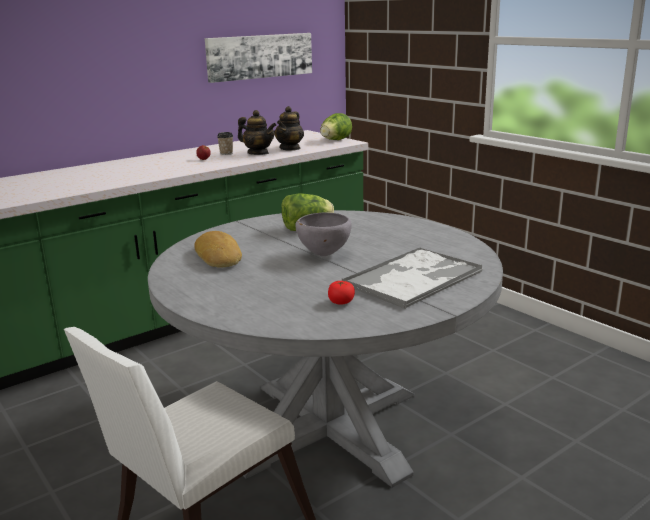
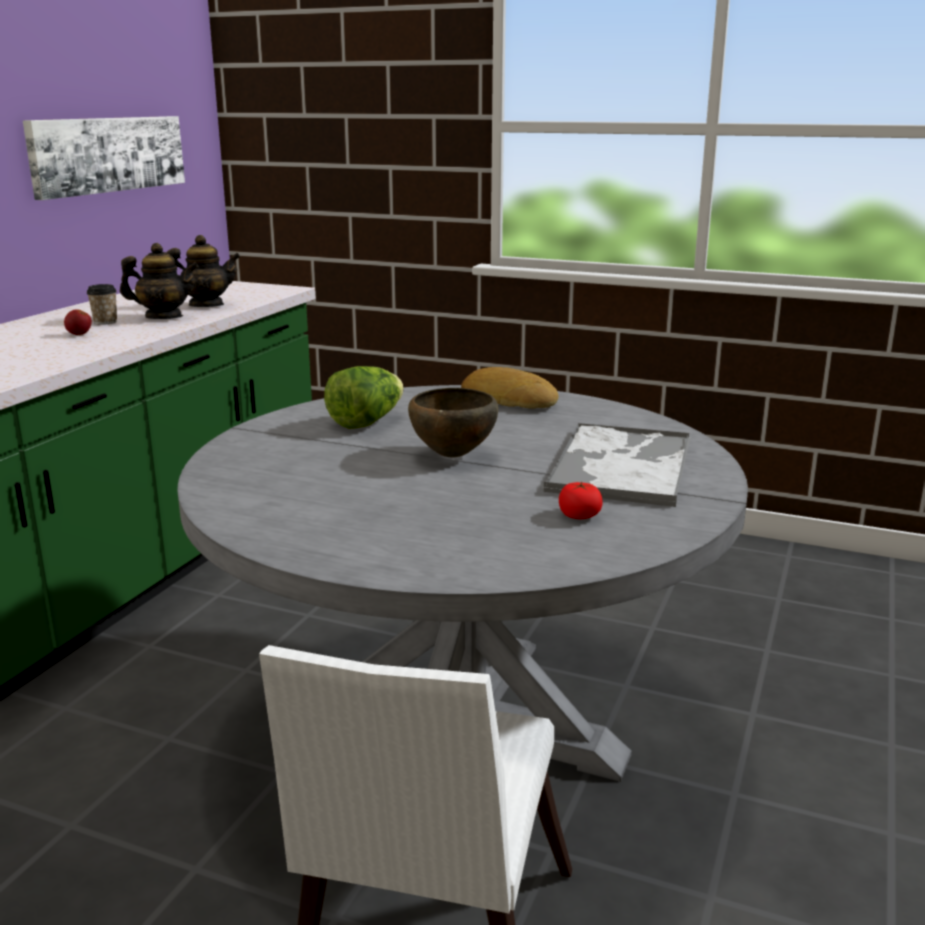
camera: 30 degrees left, 0 degrees up
bread [194,231,242,268] -> bread moved to [461,367,558,409]
teapot [274,106,304,151] -> teapot turned 90 degrees counterclockwise [166,235,241,307]
grey bowl [295,213,352,256] -> brown bowl [408,388,498,458]
lettuce [320,113,352,140] -> none

